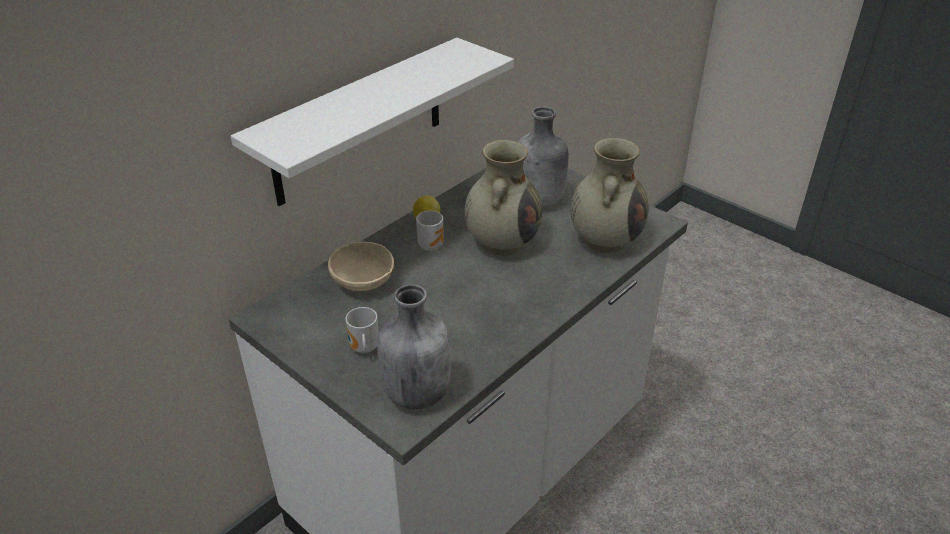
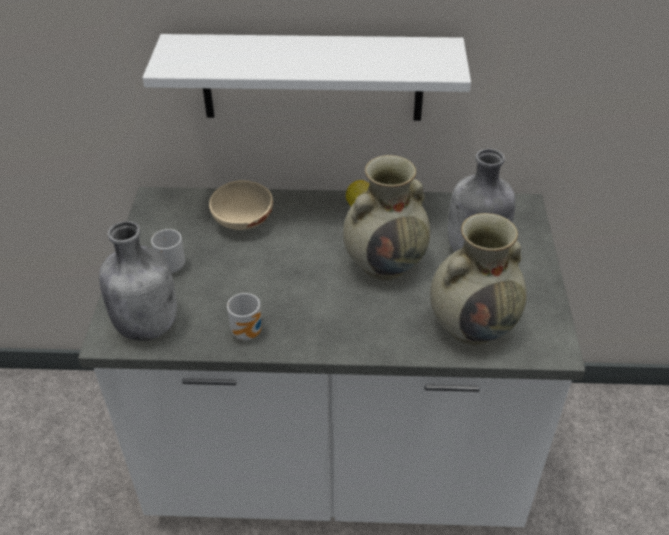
camera: 50 degrees right, 5 degrees up
mug [416,211,443,251] -> mug moved to [227,293,262,341]

